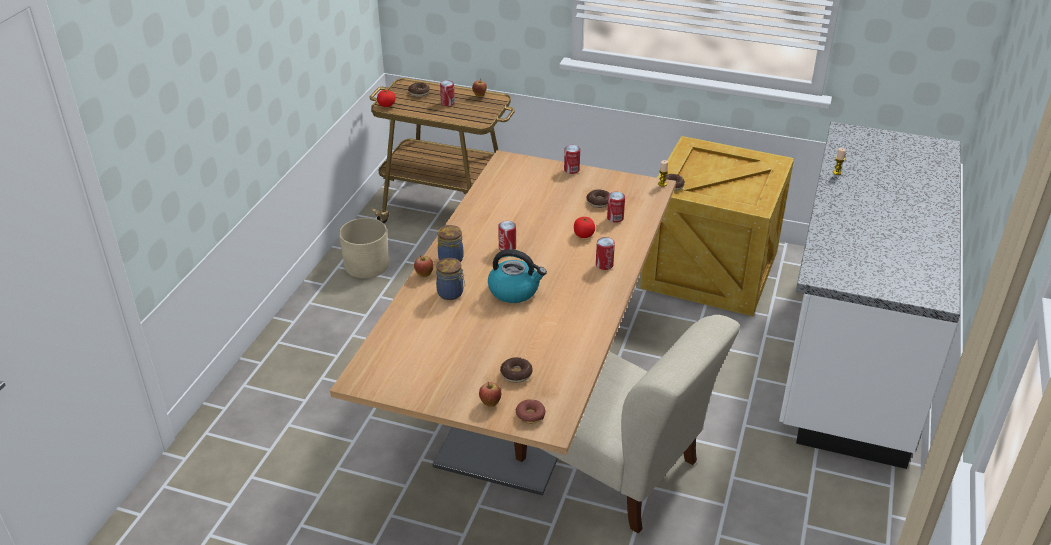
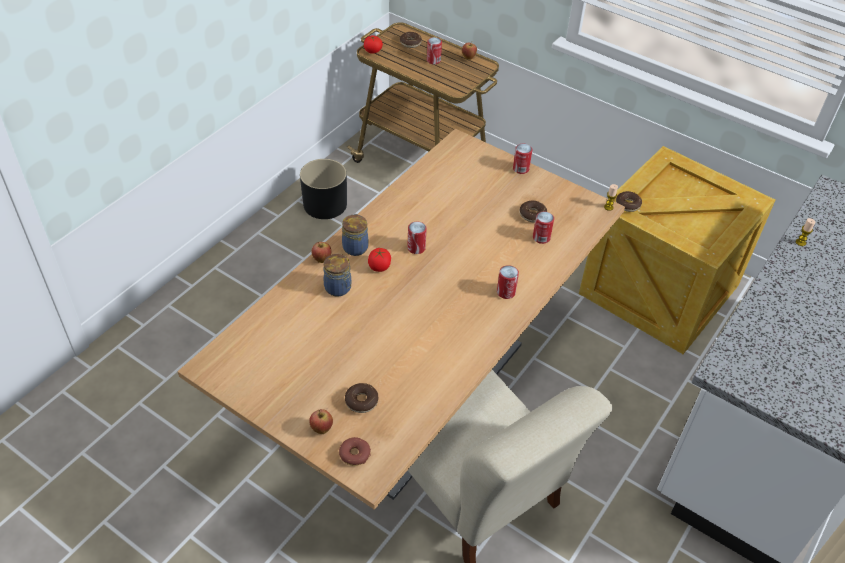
camera: 15 degrees right, 10 degrees up
beige planter [339,218,389,278] -> black planter [300,159,347,219]
kettle [488,249,547,303] -> none
tomato [574,217,595,238] -> tomato moved to [368,248,391,272]

